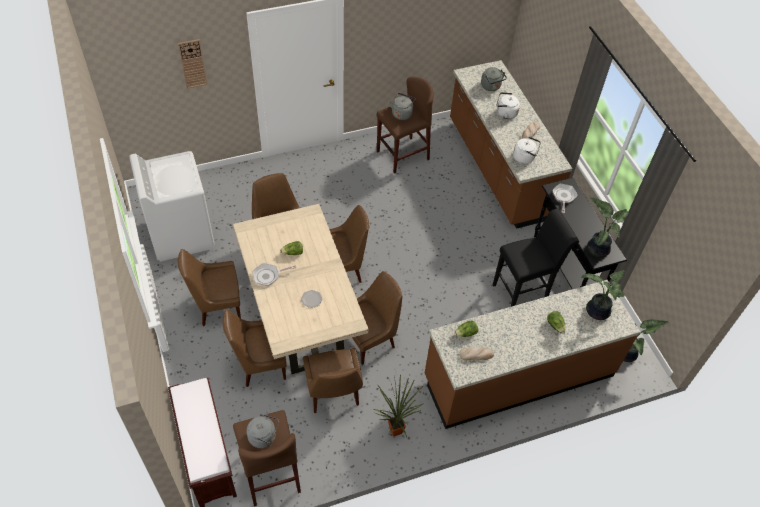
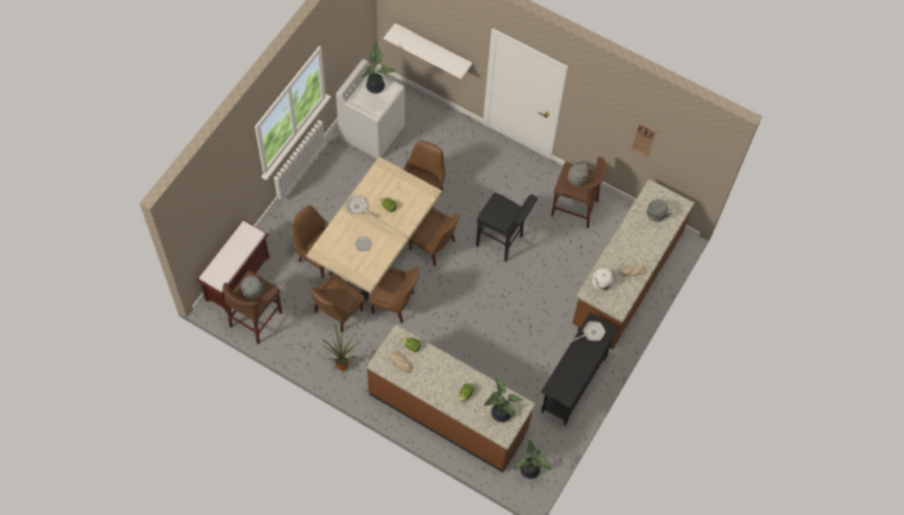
camera: 50 degrees right, 10 degrees up
wall clock [178,39,208,89] -> wall clock moved to [632,122,656,158]
brown chair [178,249,241,326] -> none
black stool [492,209,579,307] -> black stool moved to [476,192,538,262]
white kettle [497,92,520,119] -> none
potted plant [587,198,629,257] -> potted plant moved to [360,42,395,94]
none -> white shelf [383,23,473,79]

